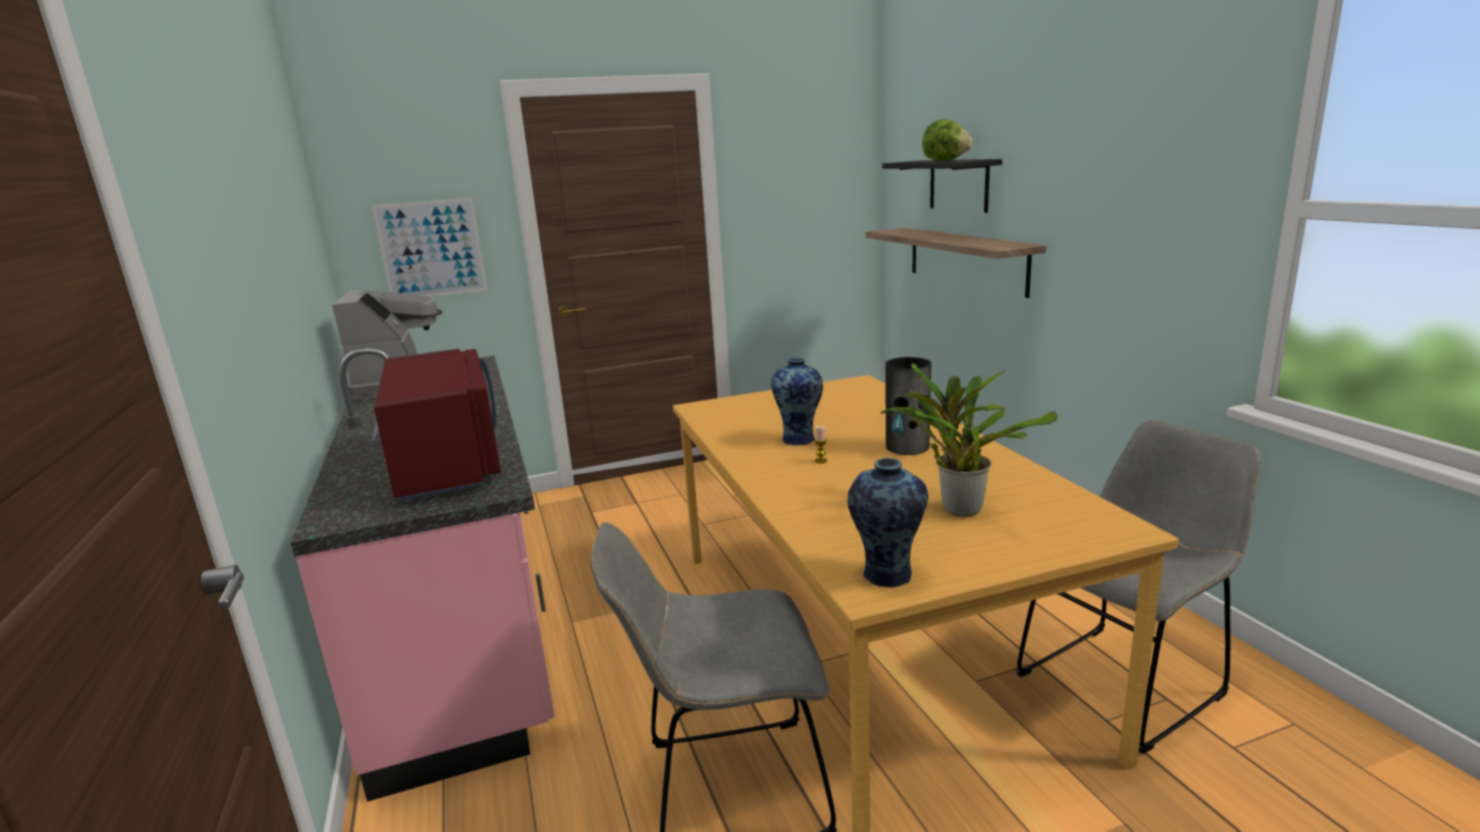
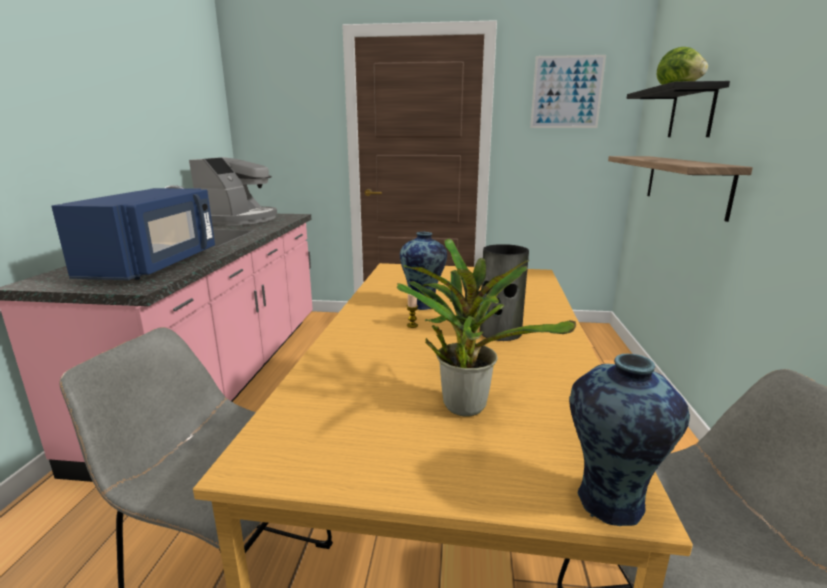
camera: 25 degrees right, 0 degrees up
picture [372,198,487,297] -> picture moved to [530,55,606,128]
red microwave [374,349,501,502] -> blue microwave [51,188,215,280]
vase [847,458,928,588] -> vase moved to [569,354,690,526]

